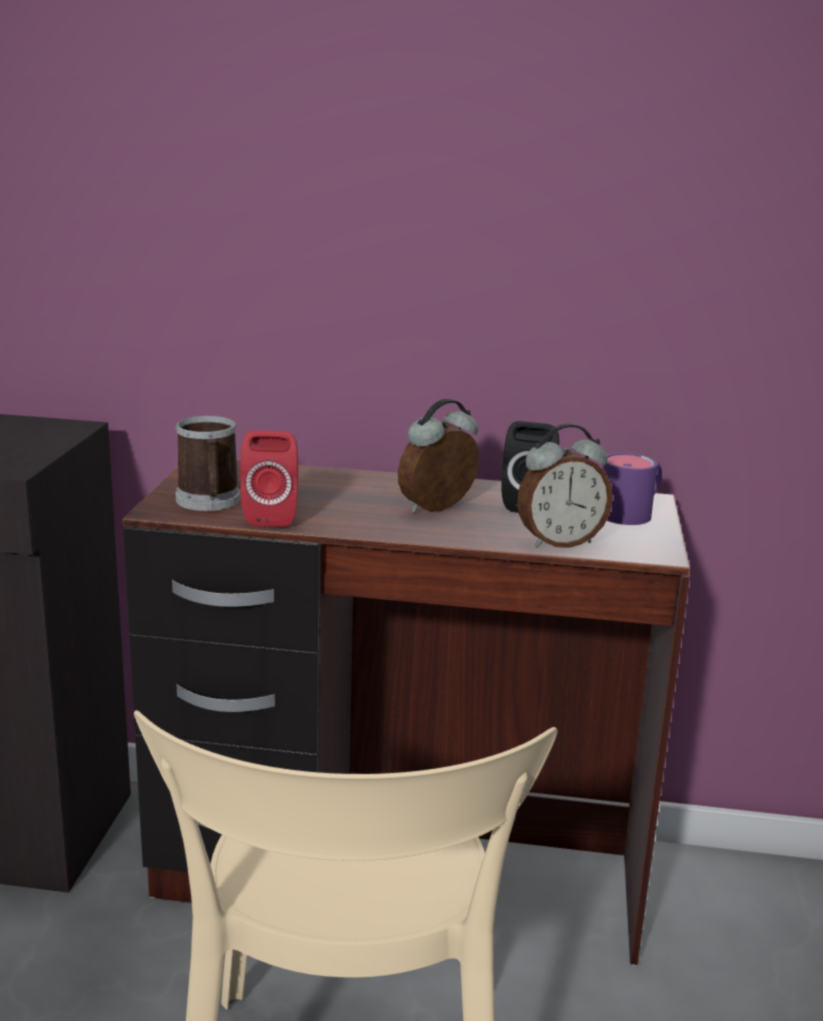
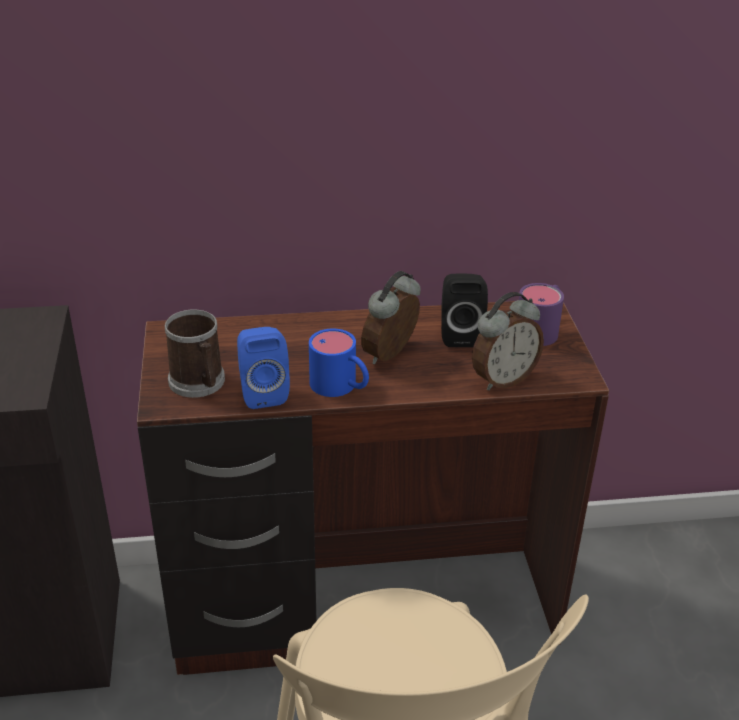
camera: 15 degrees left, 15 degrees up
red speaker [240,430,298,527] -> blue speaker [237,327,290,409]
none -> blue mug [309,328,369,397]

